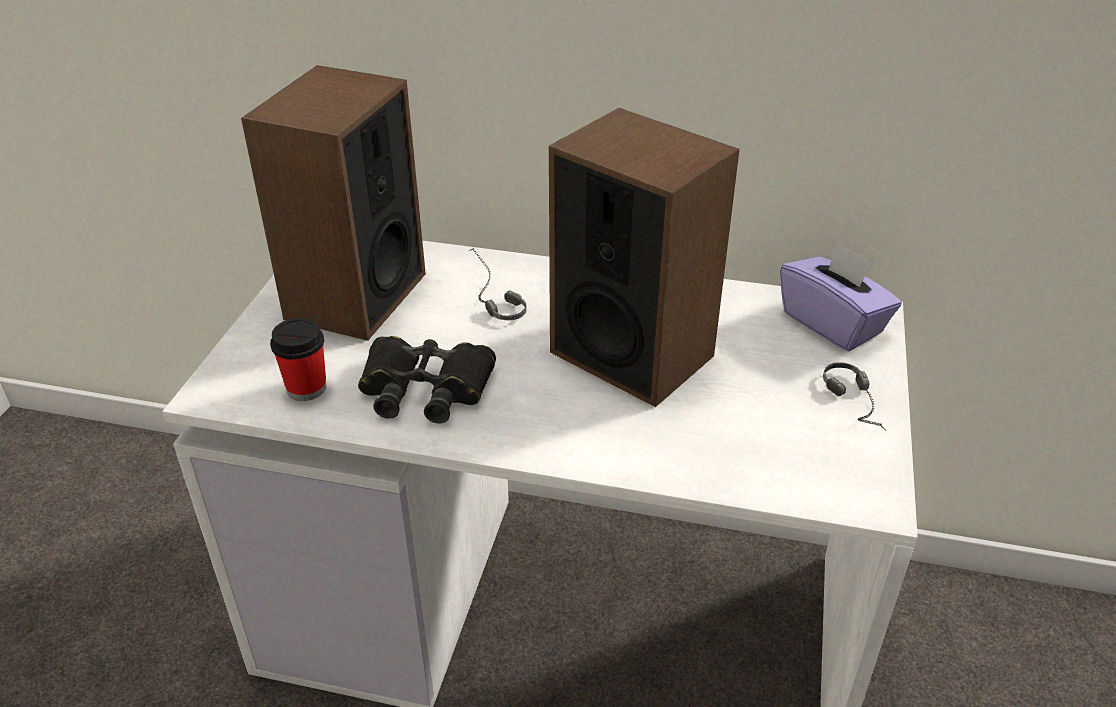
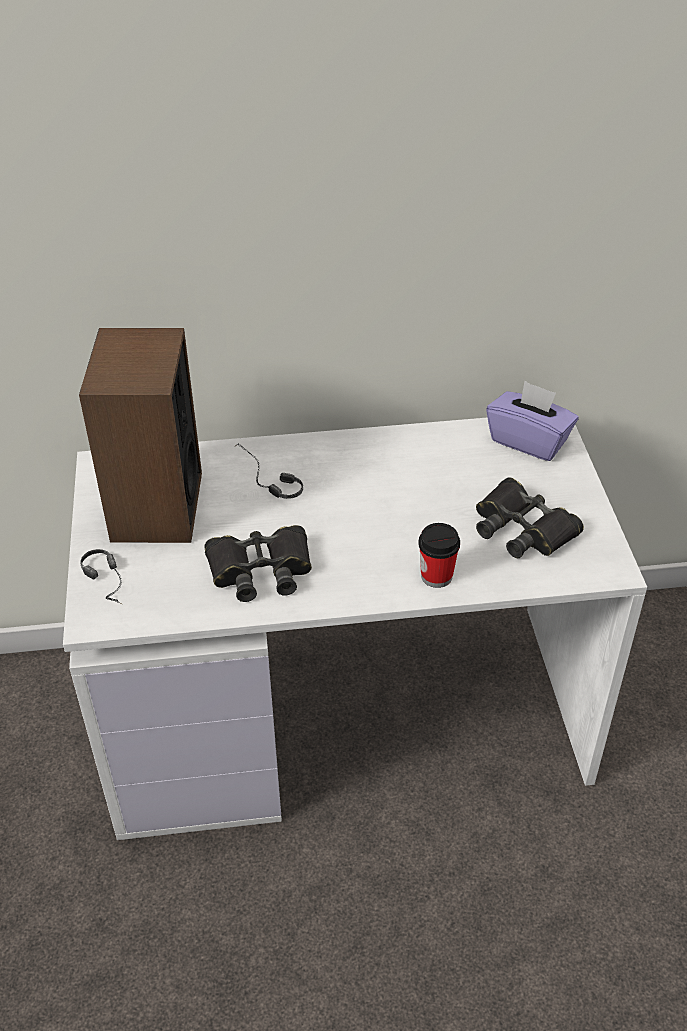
camera: 20 degrees left, 5 degrees up
cup [270,318,326,401] -> cup moved to [418,523,460,588]
speaker [549,108,740,407] -> none
headphones [823,362,887,431] -> headphones moved to [80,549,122,604]
none -> black binoculars [476,477,584,558]

